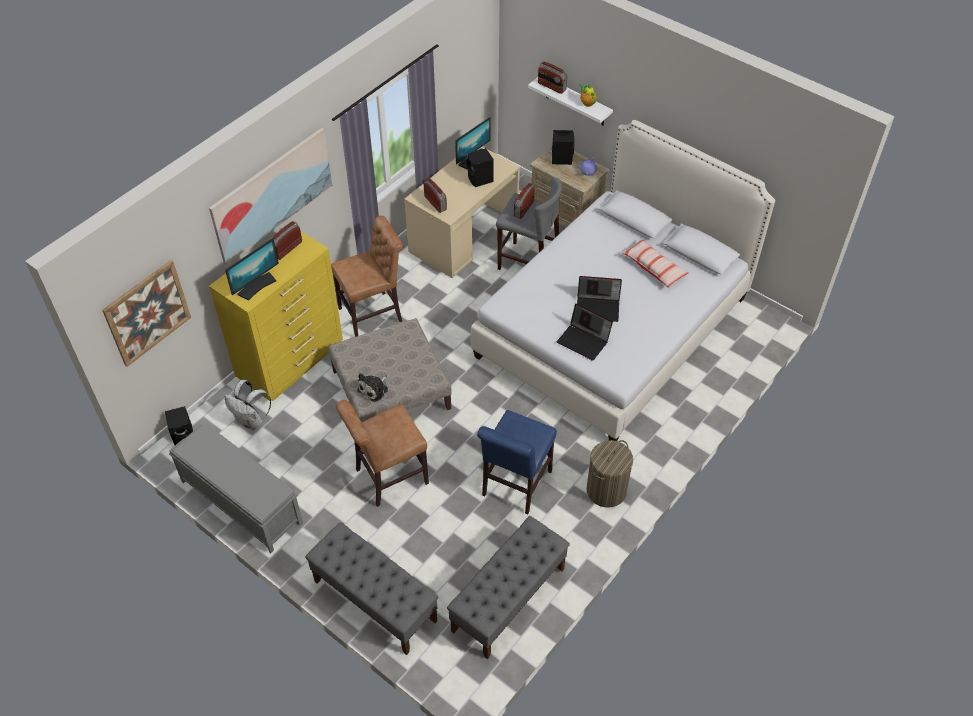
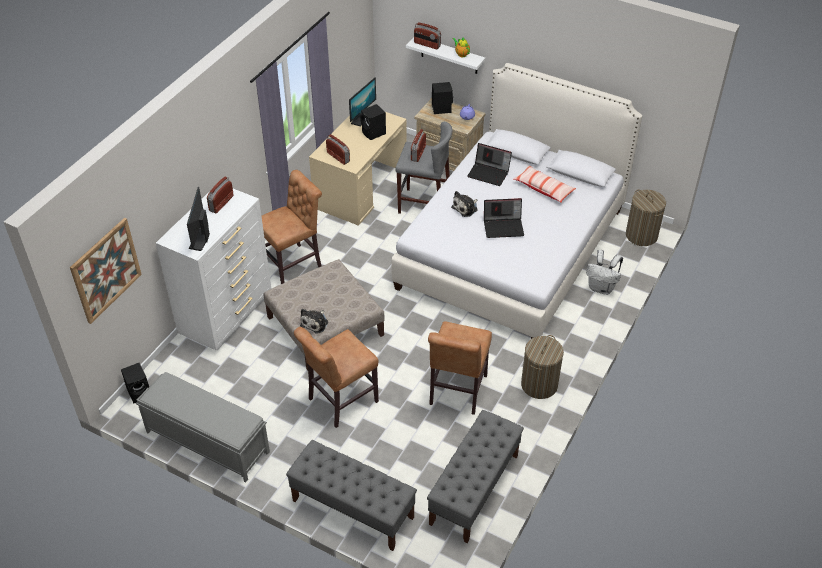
camera: 10 degrees left, 5 degrees down
picture [209,128,332,265] -> none
yellow dresser [209,231,343,401] -> white dresser [156,189,272,351]
white backpack [224,380,271,430] -> white backpack moved to [586,250,623,295]
monitor [225,238,279,301] -> monitor turned 150 degrees clockwise [187,187,210,251]
blue chair [477,410,557,514] -> brown chair [428,321,492,415]
laptop [557,304,613,361] -> laptop moved to [467,143,512,186]
none -> plush toy [451,191,478,217]
none -> laundry basket [626,190,666,246]

